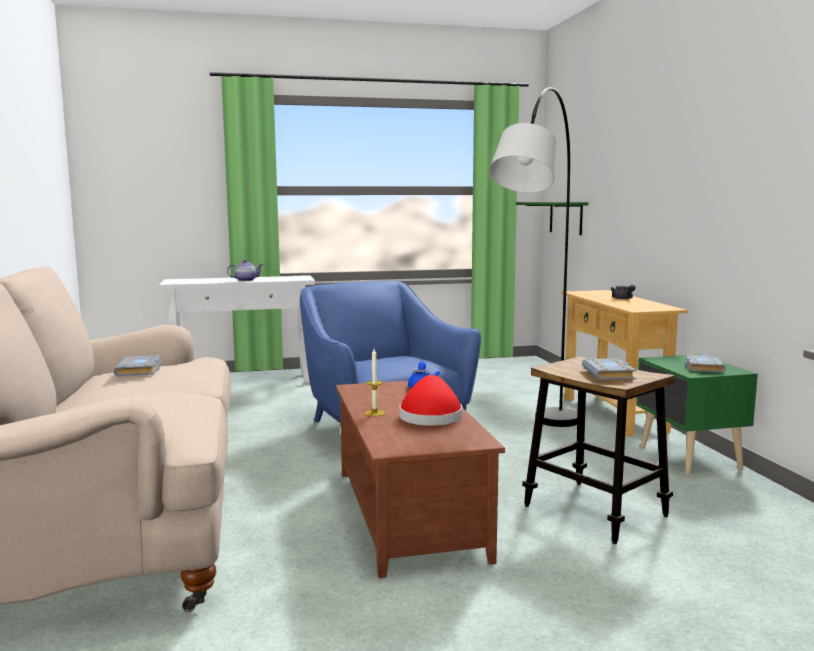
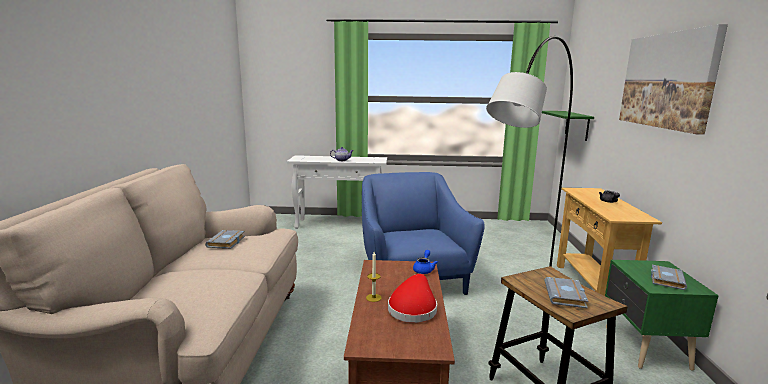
camera: 15 degrees right, 5 degrees up
none -> picture [619,24,728,135]

